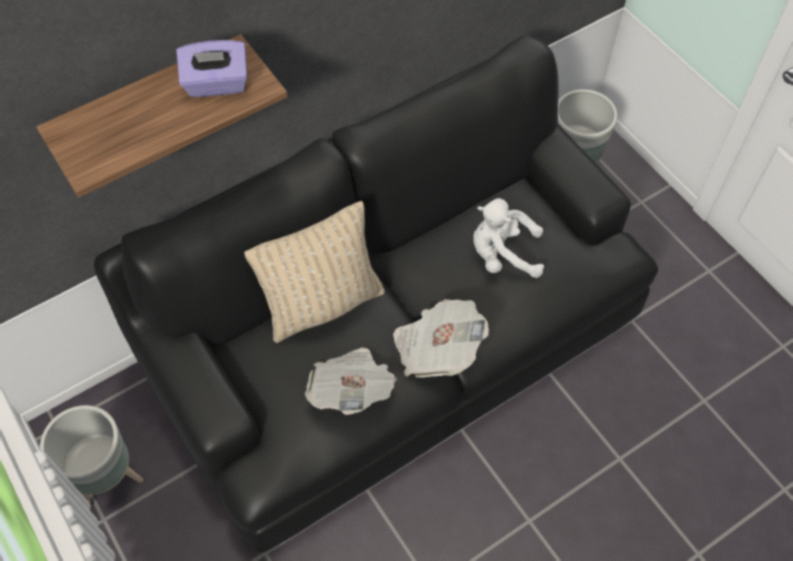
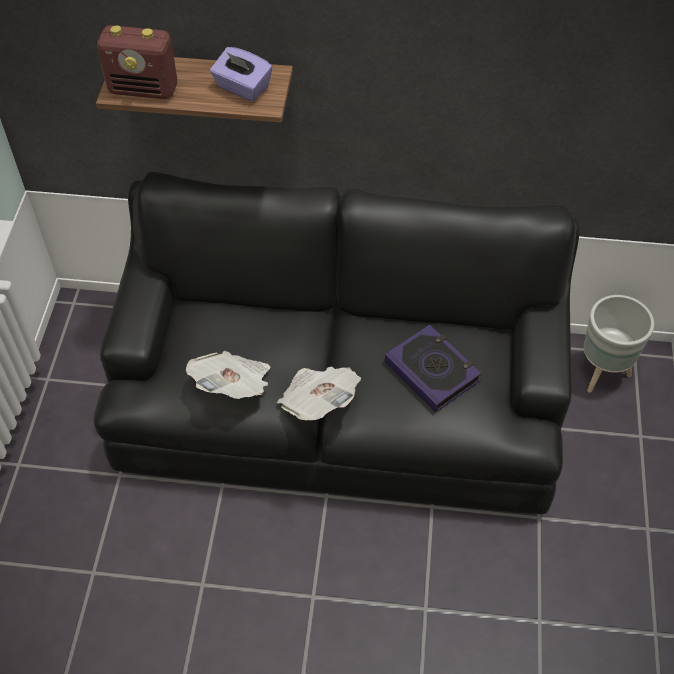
camera: 40 degrees right, 5 degrees down
grey planter [40,405,143,507] -> none
beige pillow [244,201,385,343] -> none
white plush toy [473,198,544,278] -> book [385,324,482,412]
none -> radio [97,25,177,99]

